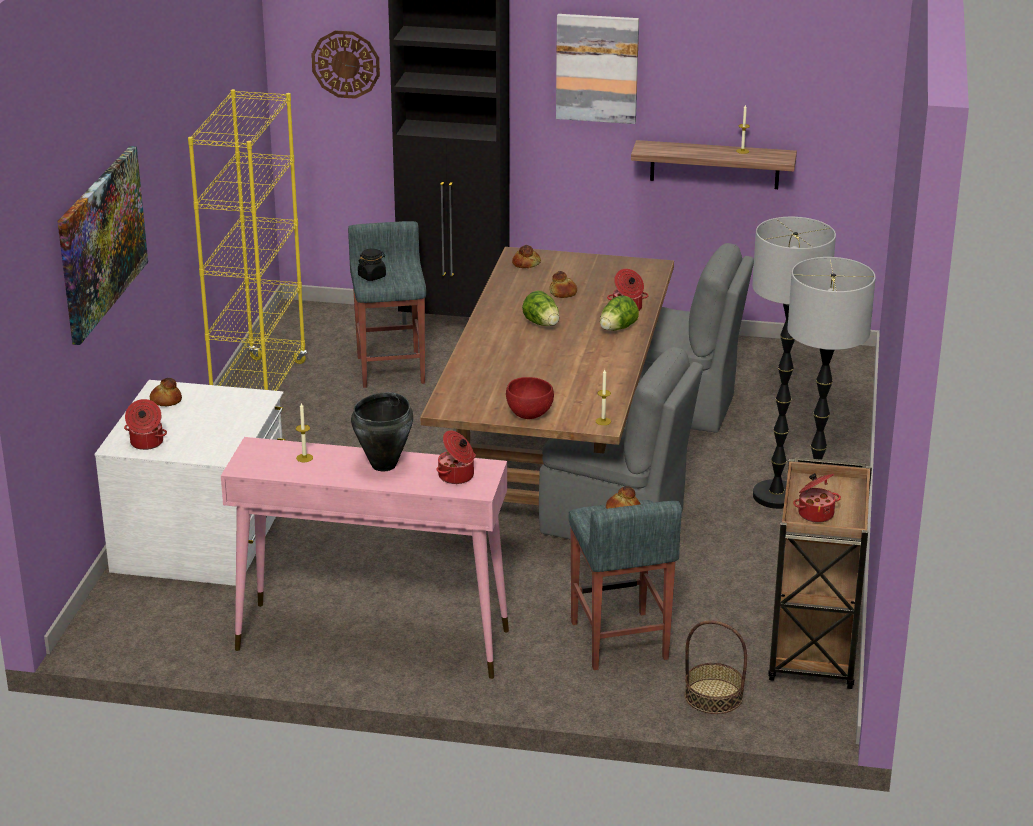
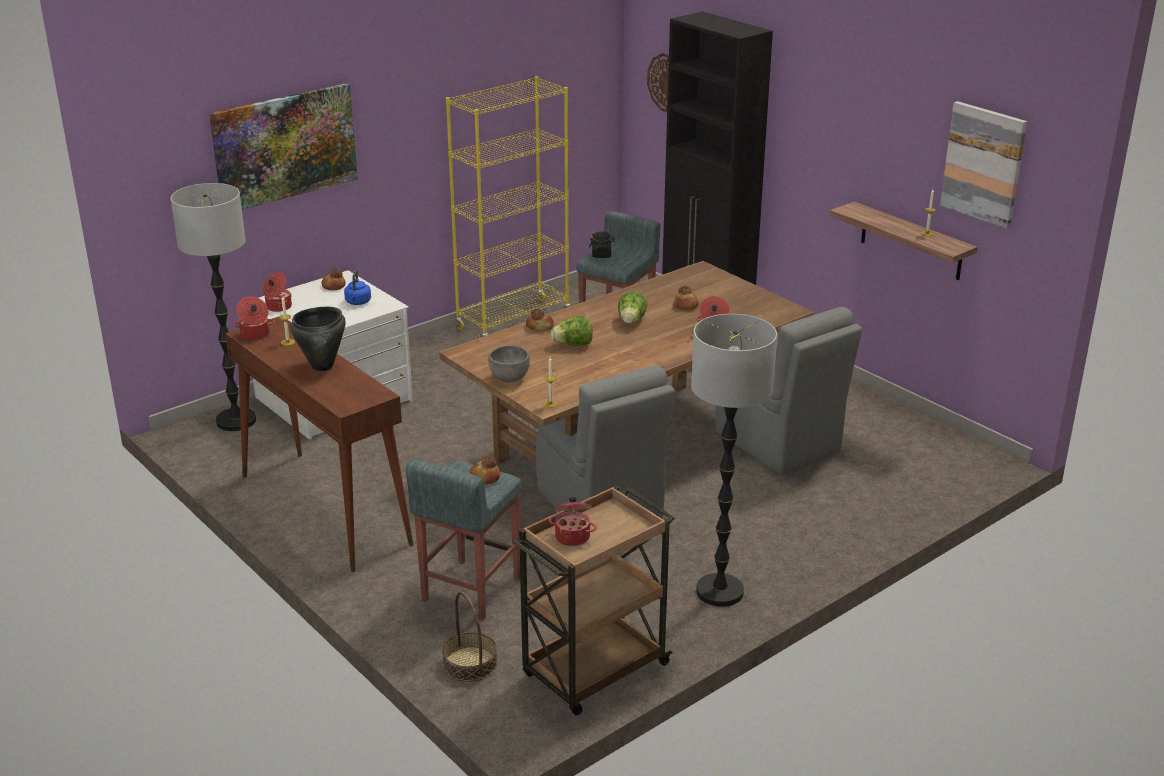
camera: 40 degrees right, 0 degrees up
pink console table [221,437,509,679] -> brown console table [225,316,413,572]
cooking pot [437,430,476,484] -> cooking pot moved to [233,296,275,340]
red bowl [506,377,554,419] -> grey bowl [488,345,530,383]
bread [512,245,541,268] -> bread moved to [526,308,554,331]
picture [556,14,639,124] -> picture moved to [940,101,1027,229]
lettuce [600,295,639,331] -> lettuce moved to [551,316,593,346]
floor lamp [752,217,836,509] -> floor lamp moved to [170,183,256,431]
none -> blue kettle [344,270,371,305]

